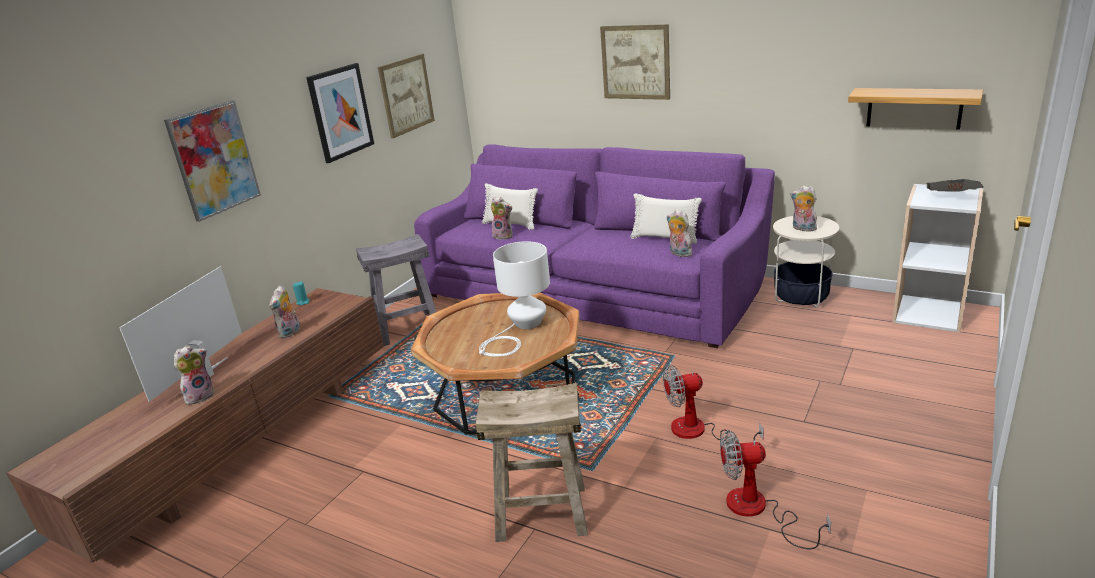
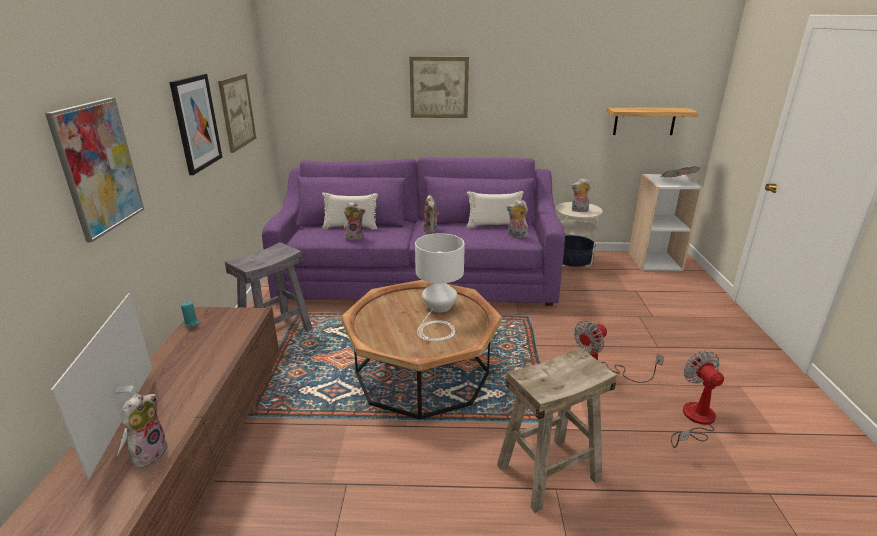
camera: 30 degrees left, 0 degrees up
plush toy [269,286,300,339] -> plush toy moved to [423,195,439,234]
fan [720,430,831,549] -> fan turned 105 degrees clockwise [671,351,724,448]

